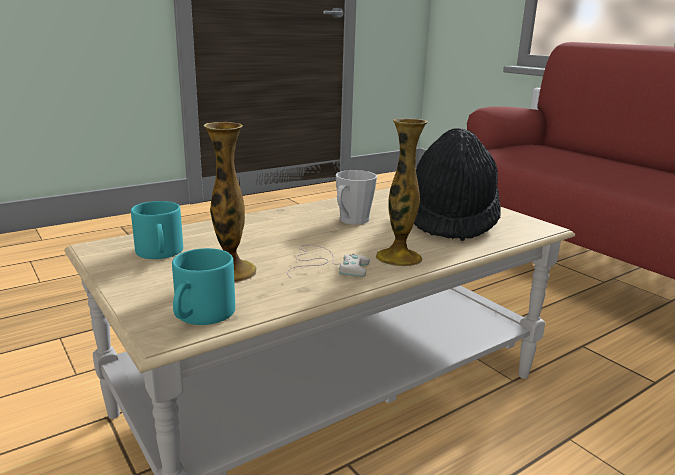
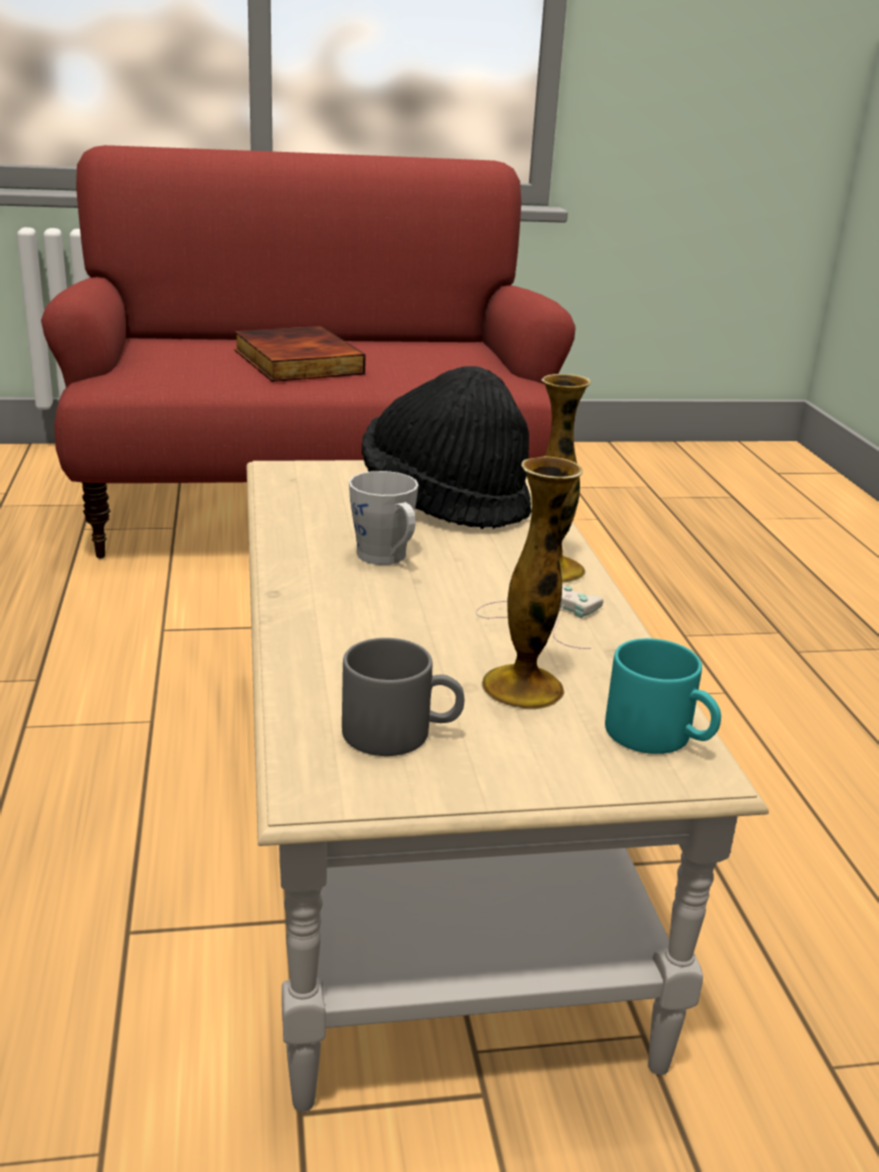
camera: 65 degrees left, 5 degrees up
turquoise mug [131,201,183,259] -> grey mug [342,638,464,756]
none -> book [235,326,366,382]

